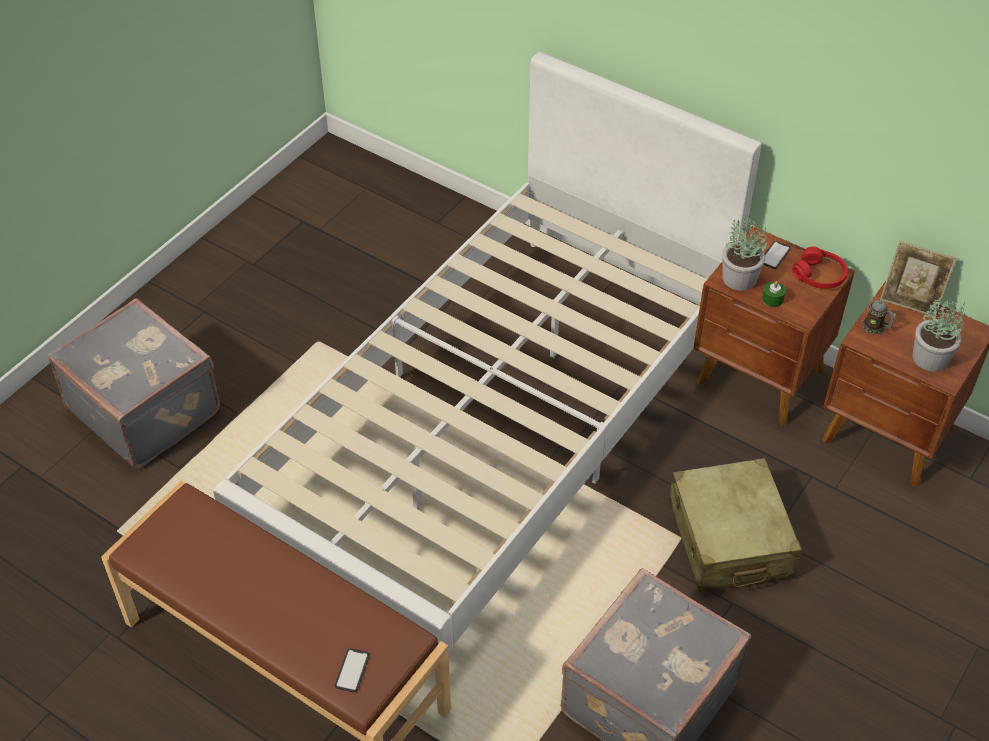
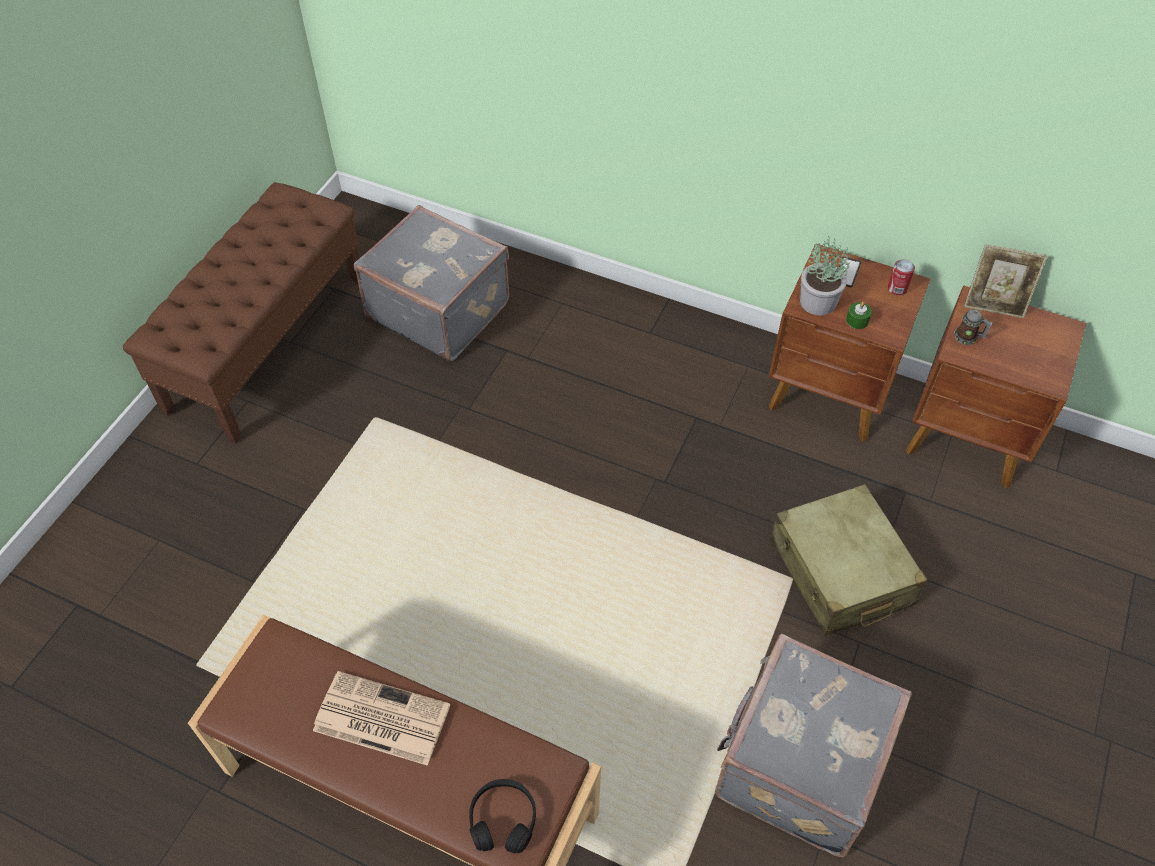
camera: 10 degrees left, 5 degrees up
grey suitcase [48,298,220,469] -> grey suitcase moved to [354,205,509,361]
white bed [213,52,762,674] -> none
phone [335,648,369,692] -> black headphones [469,779,536,854]
red headphones [792,247,848,289] -> can [888,260,915,295]
potted plant [912,298,965,372] -> none
none -> brown bench [123,182,359,443]
none -> newspaper [313,671,450,766]

